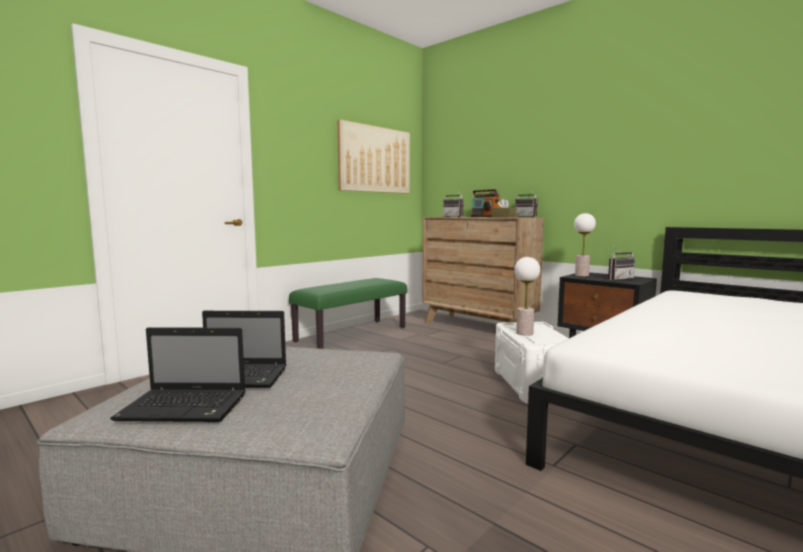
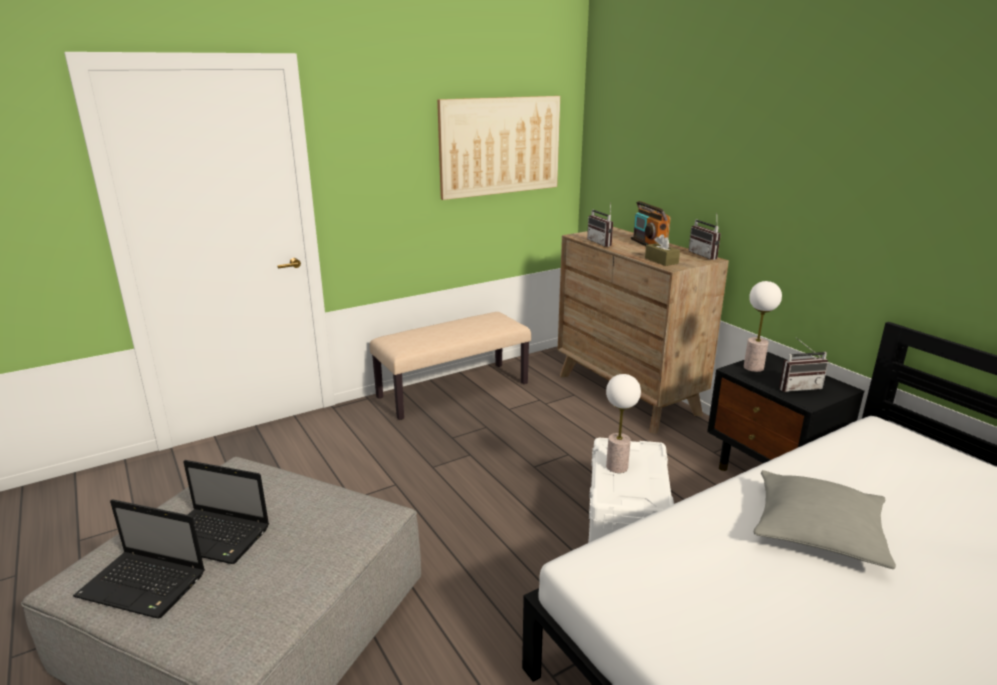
camera: 15 degrees right, 15 degrees up
green bench [289,278,407,349] -> beige bench [370,312,531,420]
none -> grey pillow [754,470,896,569]

